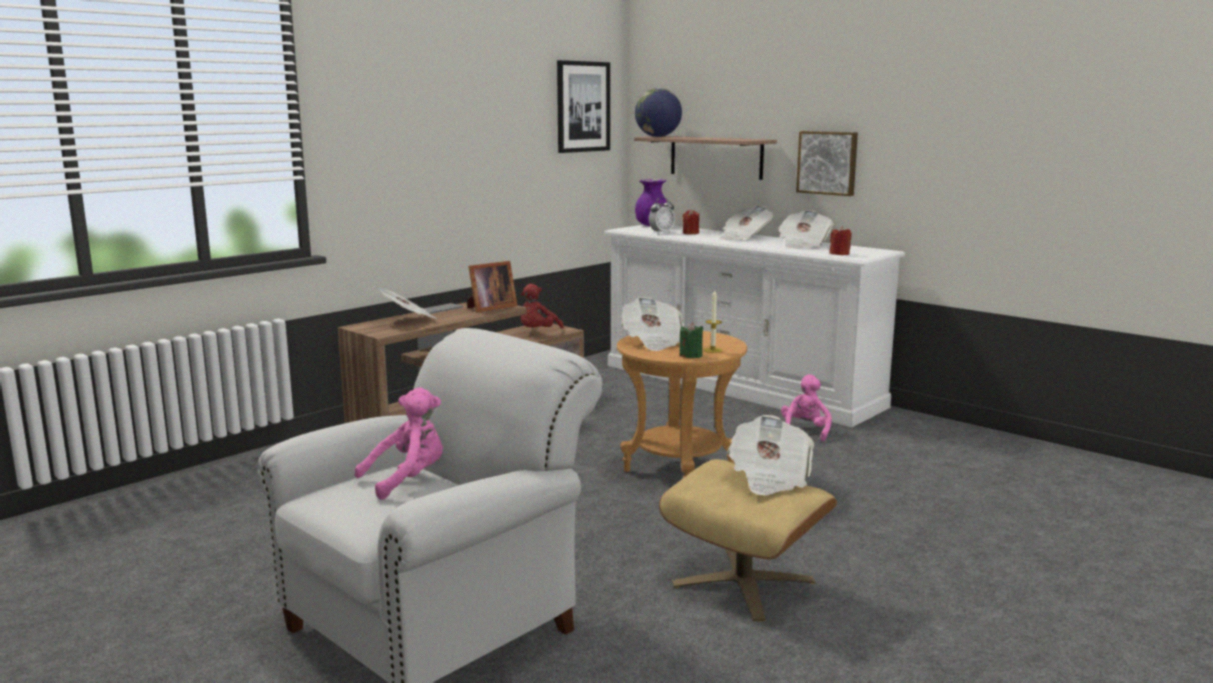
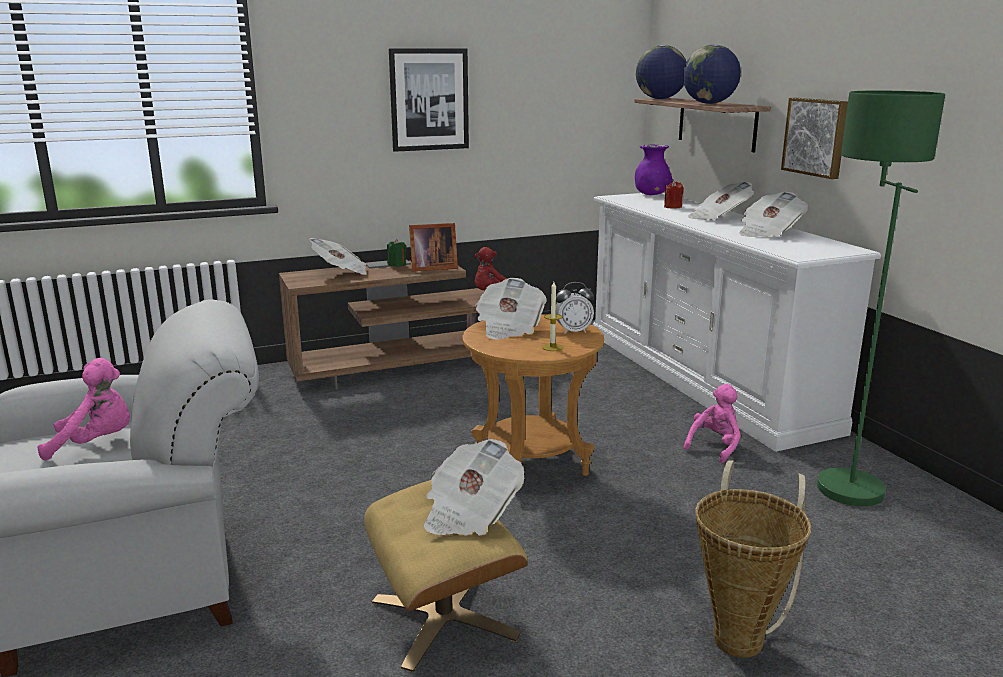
camera: 25 degrees right, 5 degrees up
picture [557,60,610,153] -> picture moved to [389,49,469,152]
alarm clock [649,198,675,234] -> alarm clock moved to [556,282,594,334]
green candle [679,323,703,358] -> green candle moved to [387,239,407,267]
red candle [829,226,852,255] -> none
none -> globe [683,45,741,104]
none -> basket [695,460,811,658]
none -> green floor lamp [817,91,945,506]

